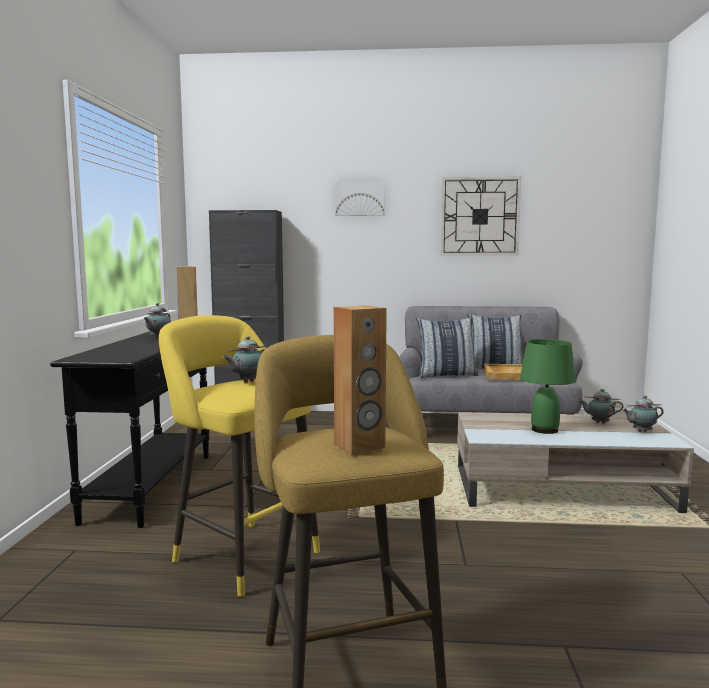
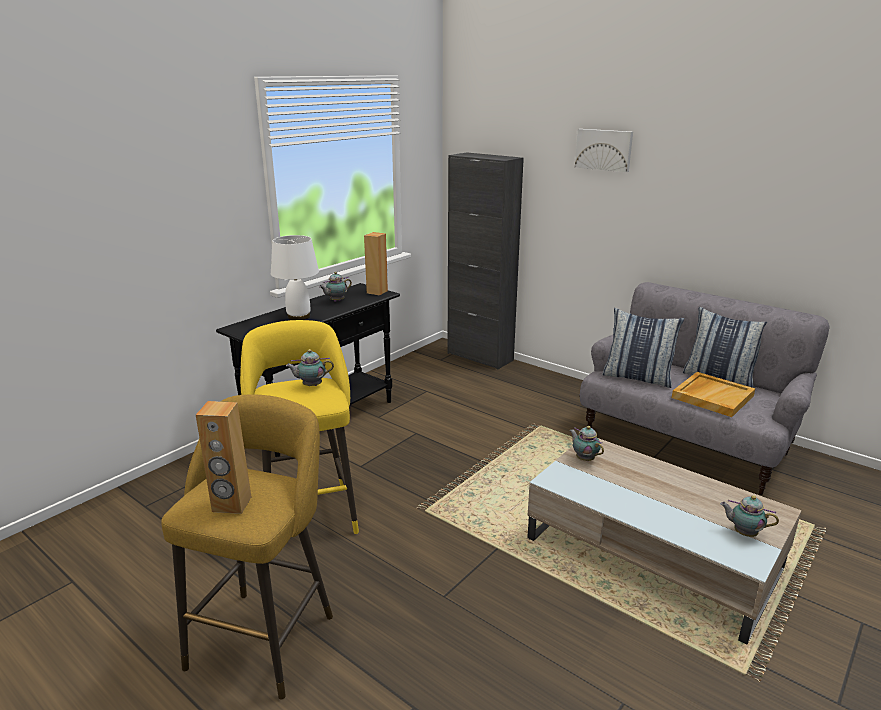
camera: 35 degrees right, 15 degrees up
wall clock [441,177,521,256] -> none
green table lamp [520,339,576,434] -> none
teapot [579,389,624,424] -> teapot moved to [569,426,604,461]
none -> white table lamp [271,235,319,320]

